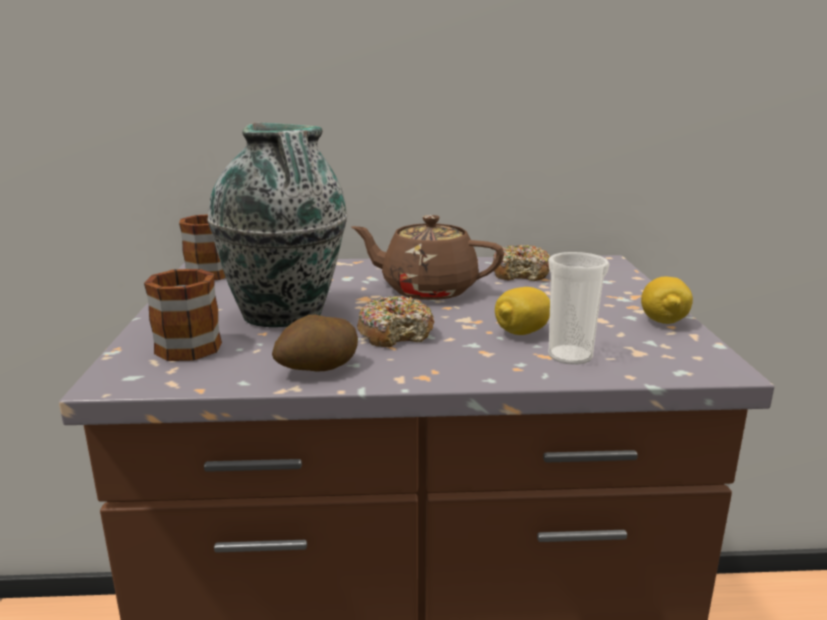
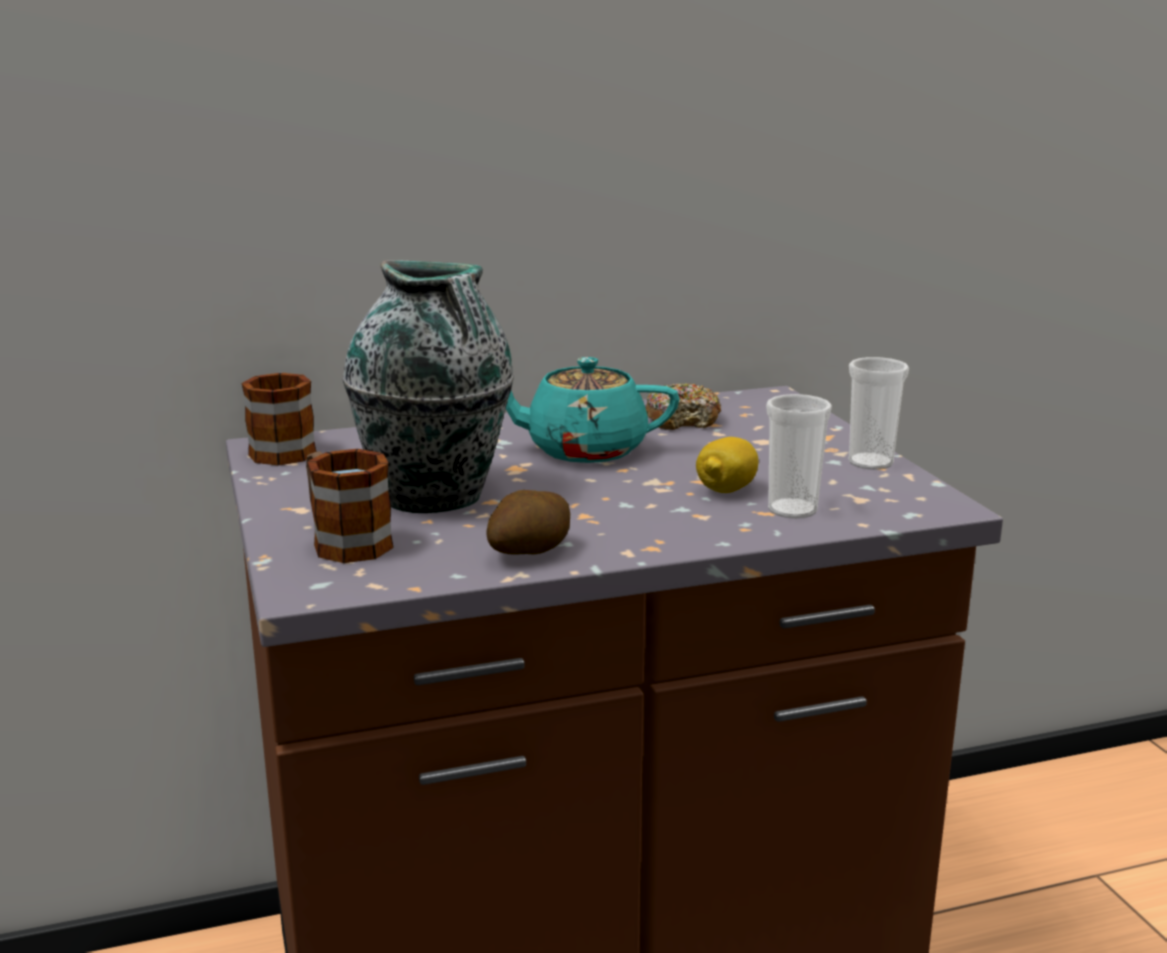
camera: 15 degrees left, 0 degrees up
brown teapot [352,215,504,300] -> turquoise teapot [506,357,680,463]
donut [357,296,434,347] -> none
lemon [641,277,693,324] -> cup [848,357,909,470]

